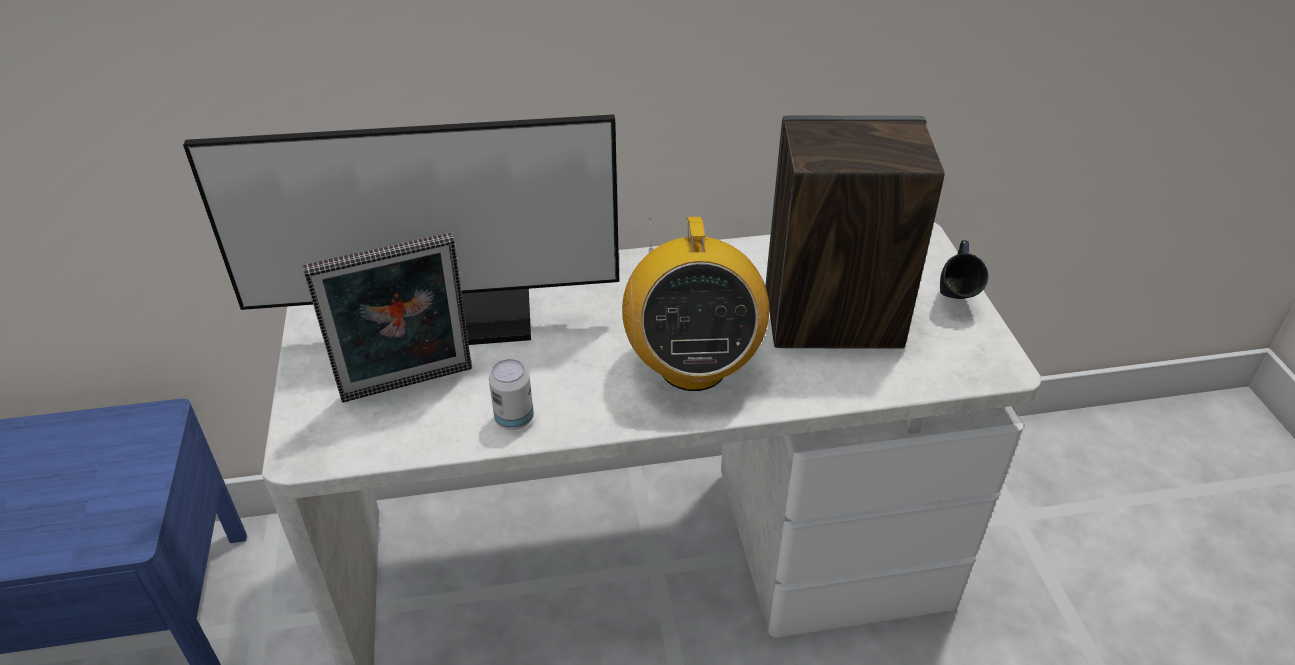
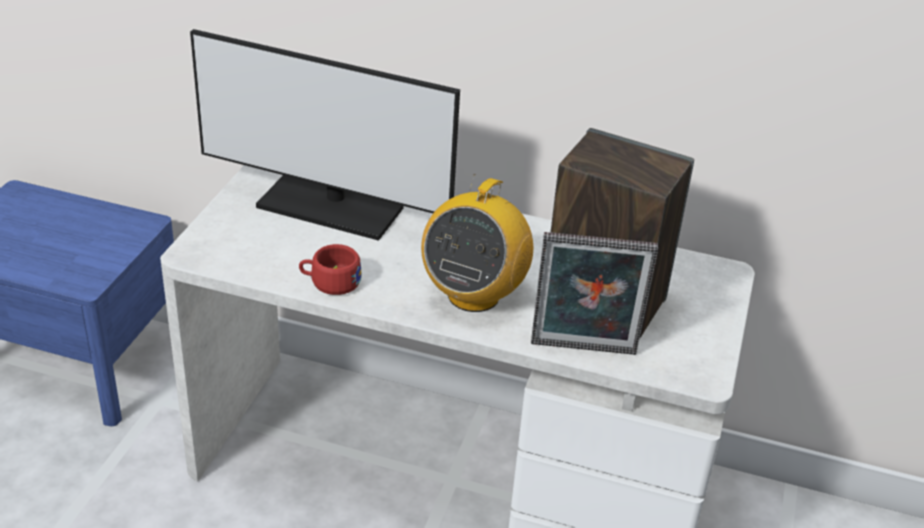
camera: 25 degrees right, 5 degrees down
picture frame [302,233,472,403] -> picture frame moved to [531,232,658,355]
can [489,359,534,430] -> red cup [299,244,361,295]
blue mug [940,240,988,299] -> none

